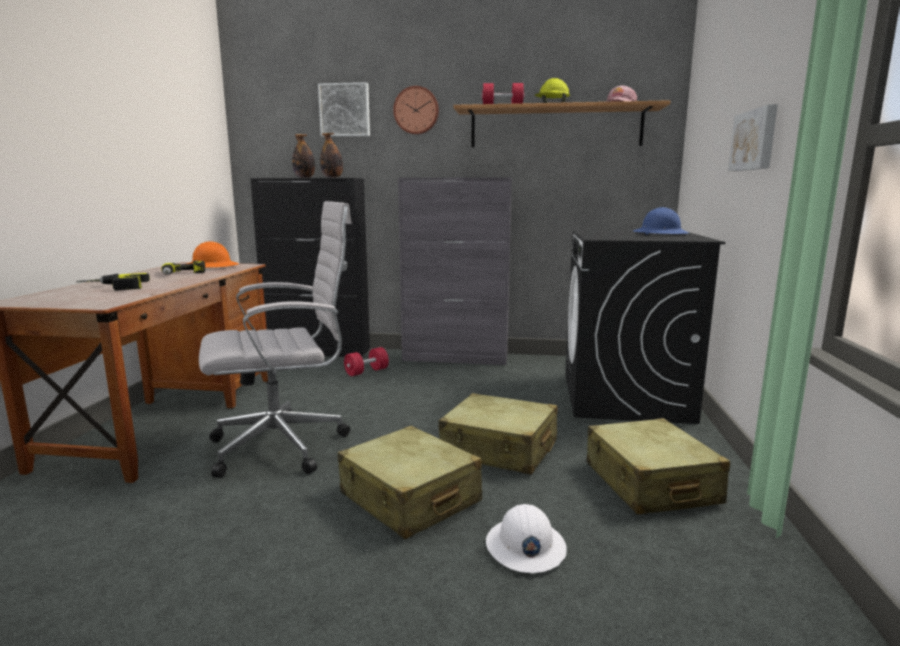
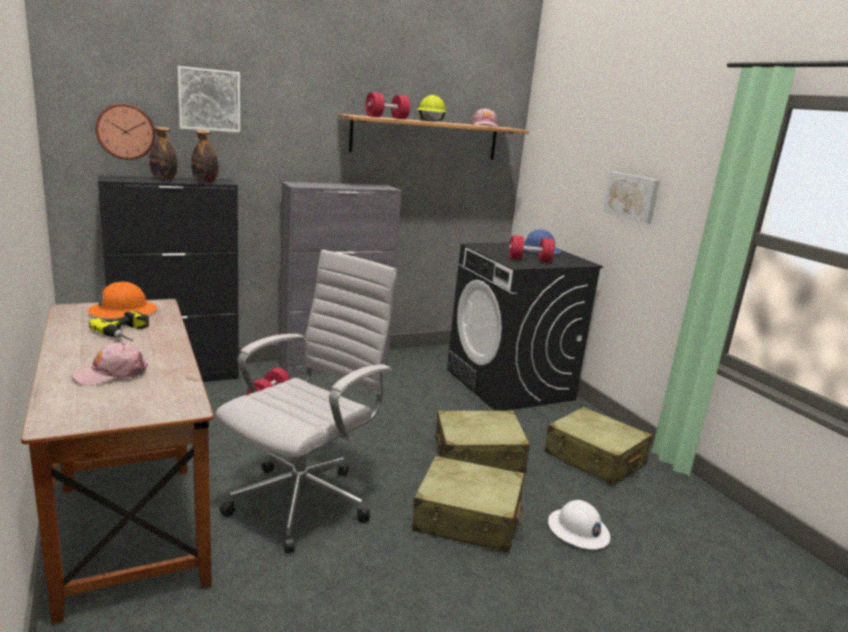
camera: 35 degrees left, 5 degrees up
power drill [77,273,150,291] -> pink cap [71,342,148,386]
wall clock [393,86,439,135] -> wall clock moved to [95,103,155,160]
none -> red dumbbell [509,235,554,262]

